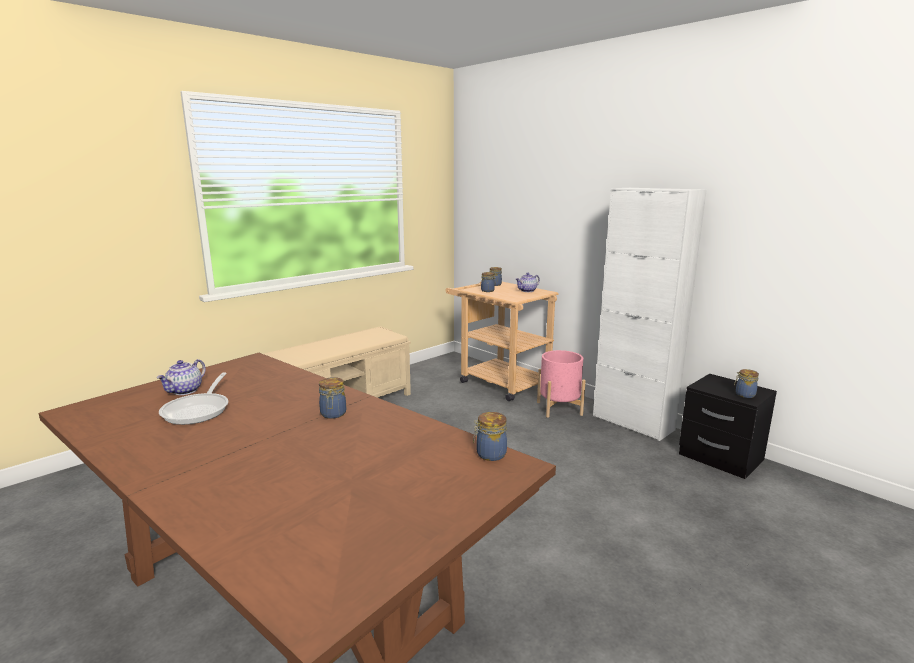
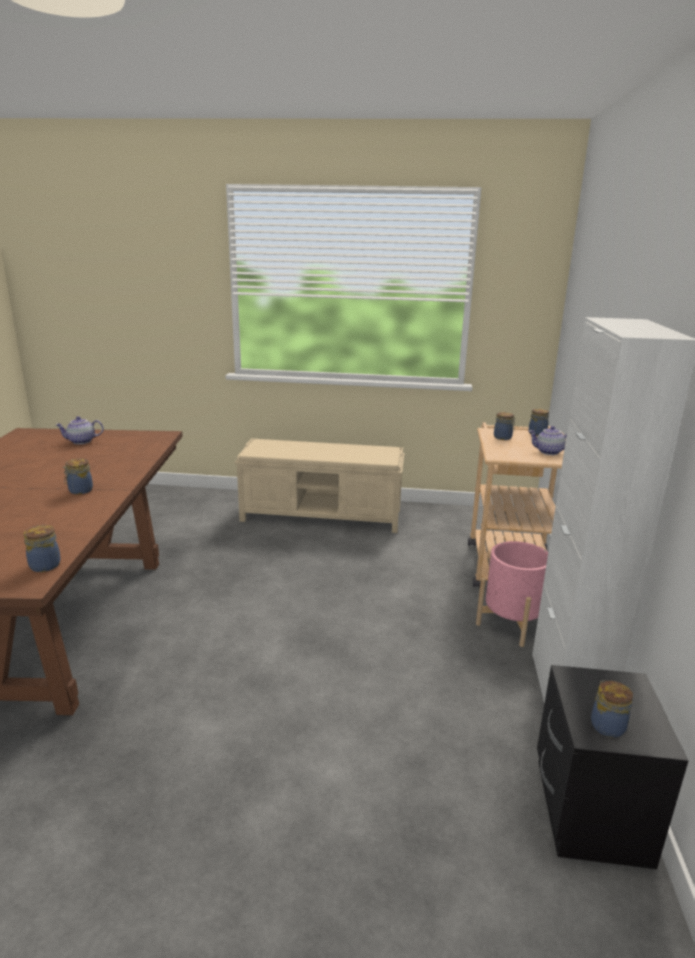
camera: 50 degrees right, 5 degrees up
frying pan [159,372,228,425] -> none

